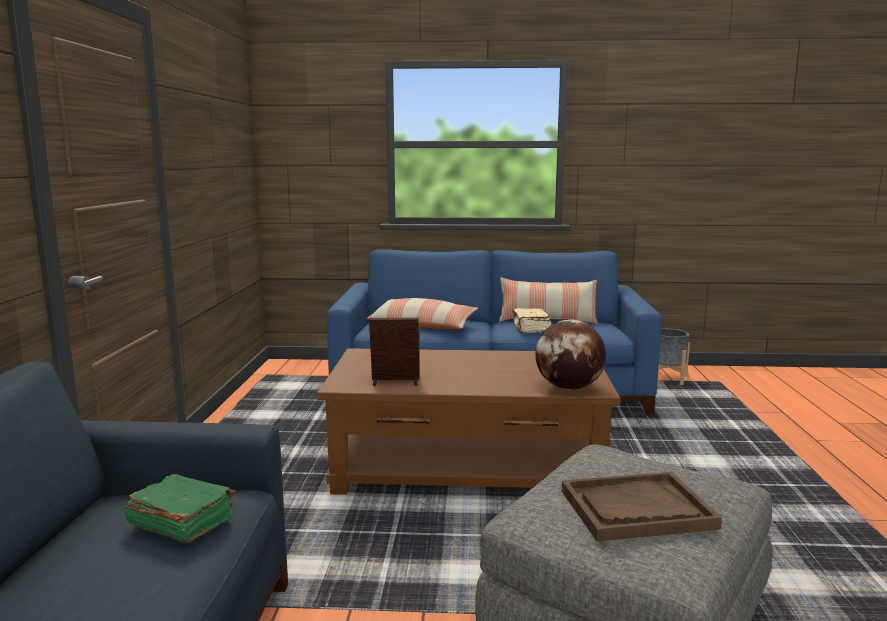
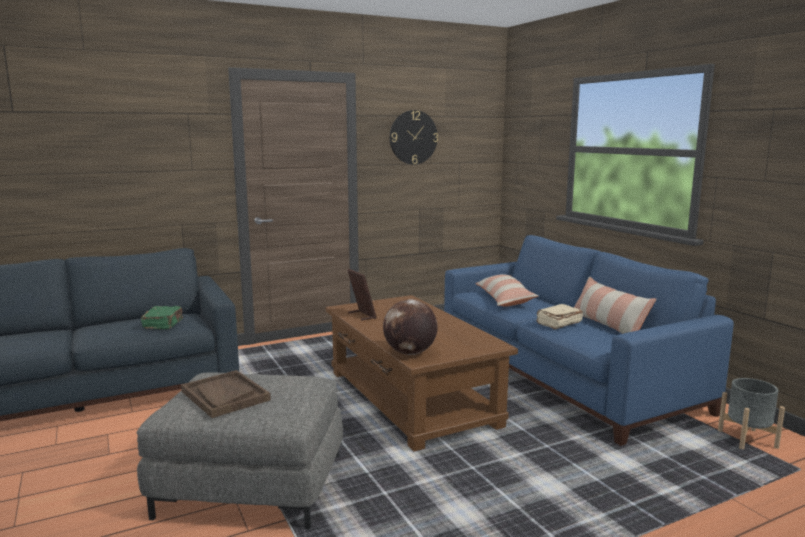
camera: 60 degrees right, 0 degrees up
none -> wall clock [390,110,438,165]

